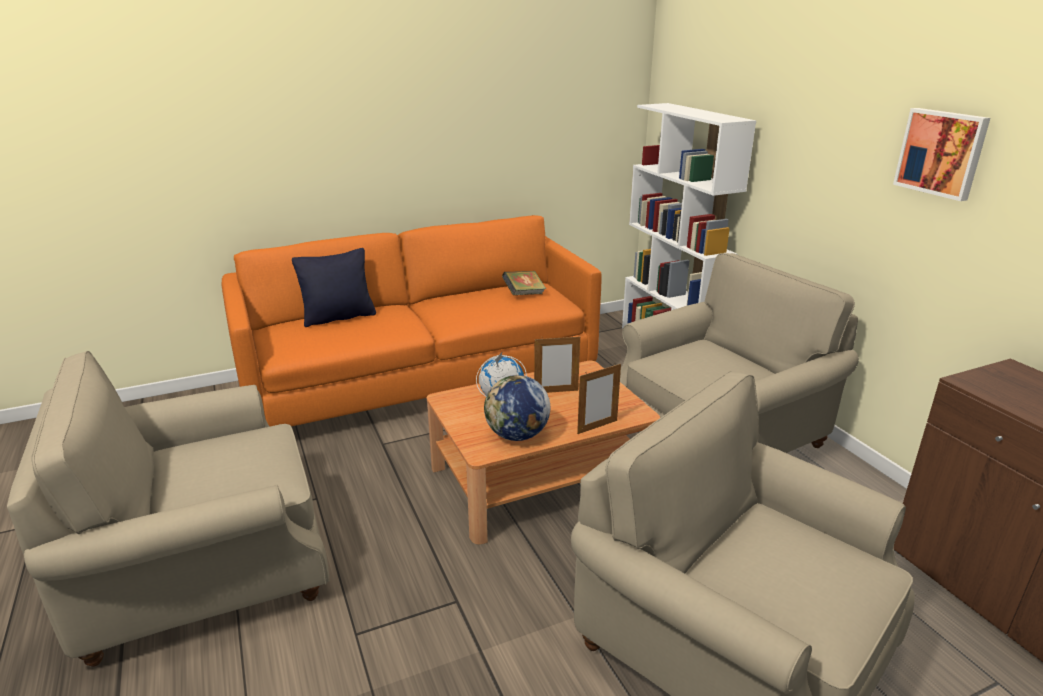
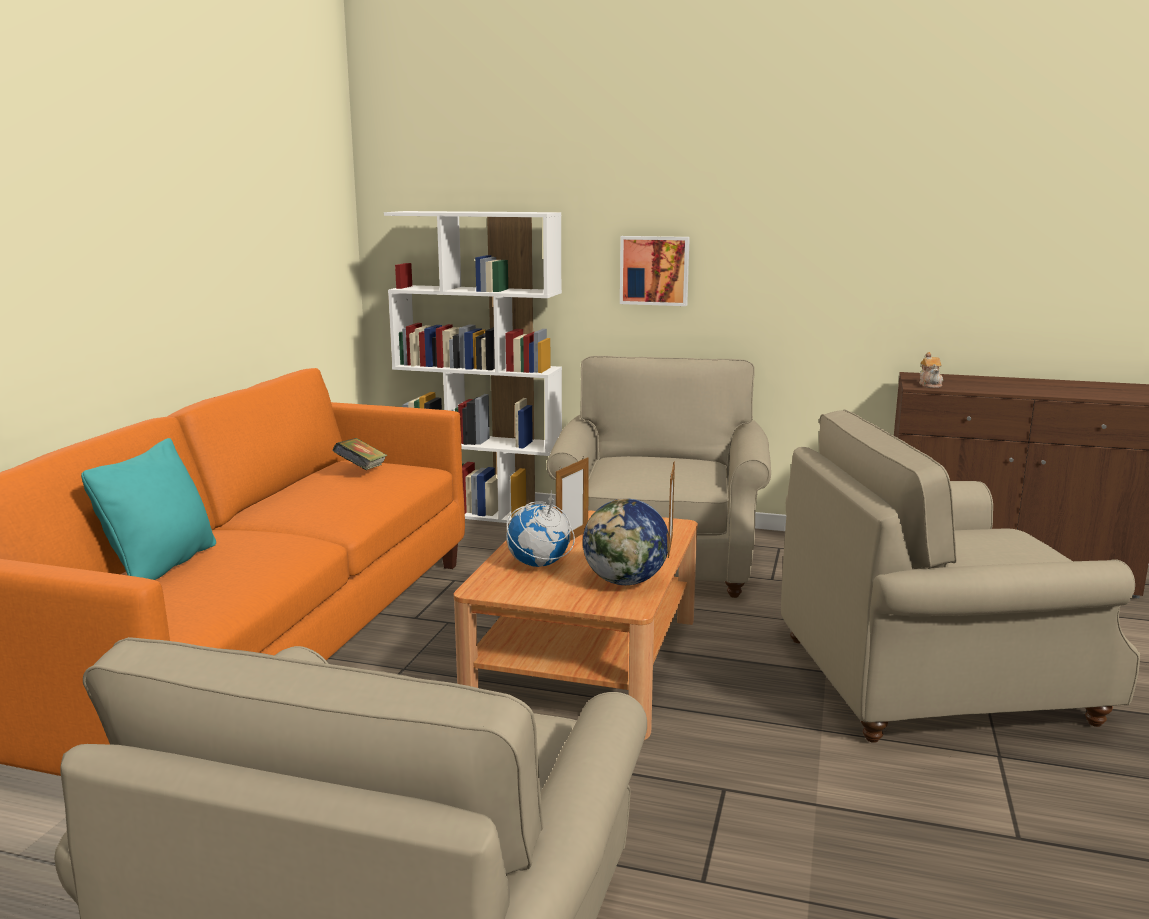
camera: 50 degrees left, 10 degrees down
black pillow [292,248,376,327] -> turquoise pillow [81,438,216,580]
picture [893,108,990,201] -> picture moved to [620,236,690,306]
none -> teapot [919,352,943,388]

